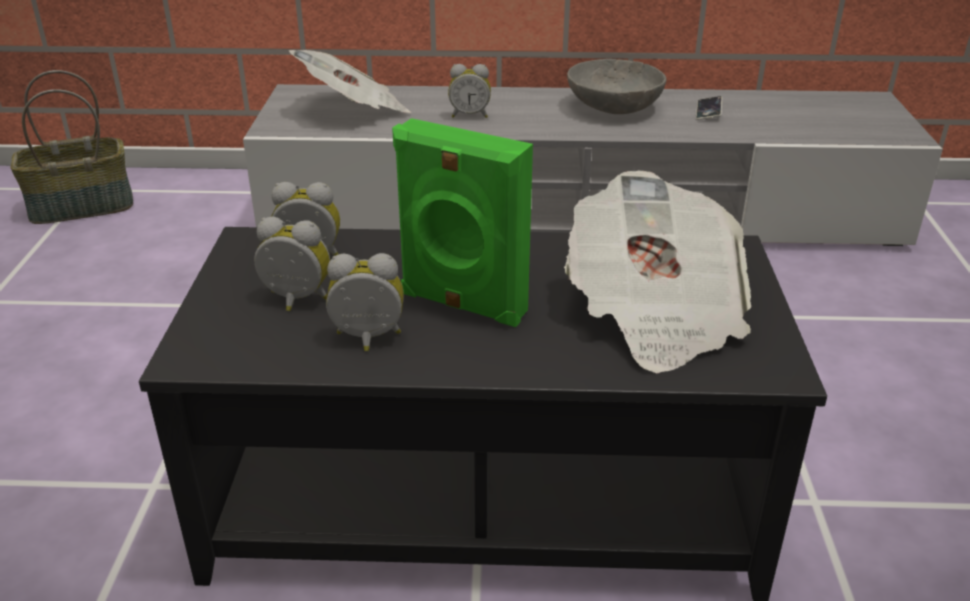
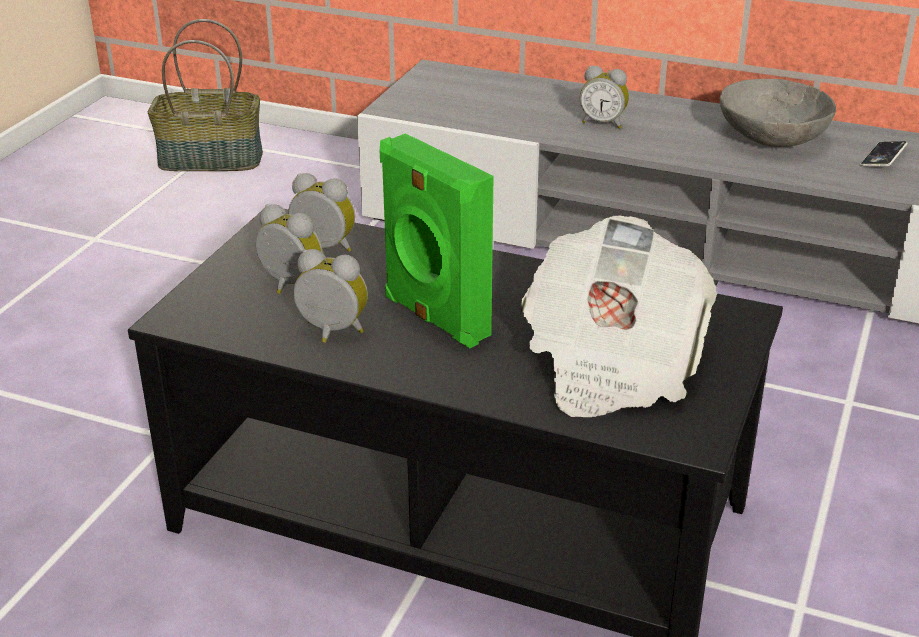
camera: 20 degrees right, 0 degrees up
newspaper [289,50,411,113] -> none

